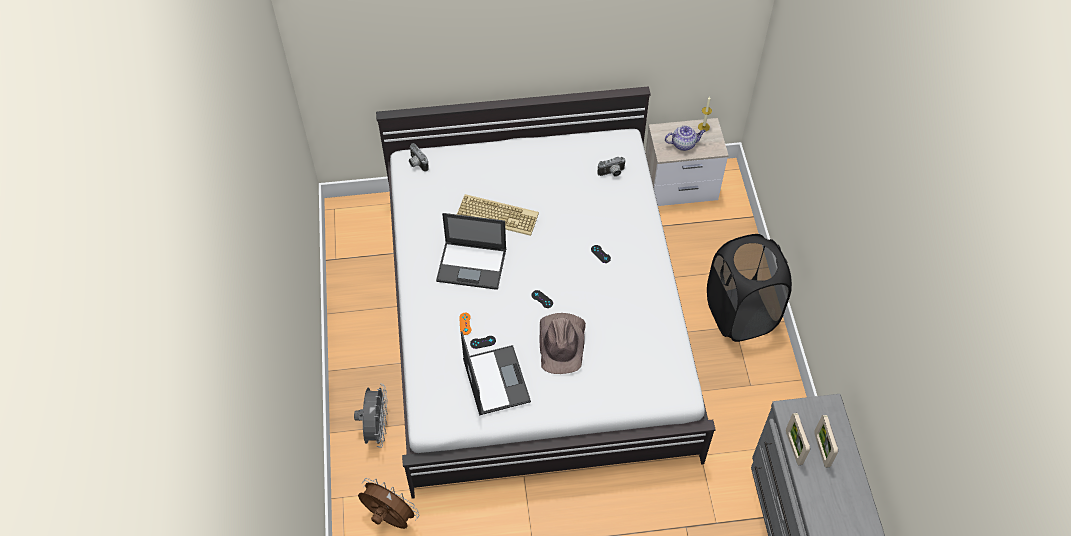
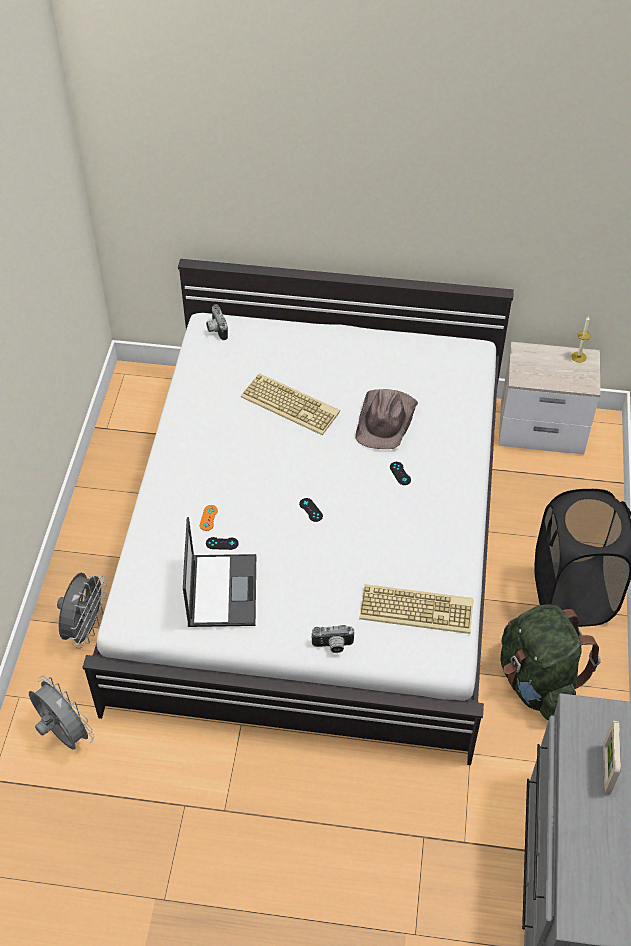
camera: 15 degrees right, 5 degrees down
brown fan [358,478,419,529] -> grey fan [29,675,95,750]
laptop [436,213,506,290] -> none
brown hat [540,313,586,374] -> brown hat moved to [355,389,418,449]
camera [597,157,626,176] -> camera moved to [311,625,355,653]
teapot [665,126,706,151] -> none
picture frame [786,413,810,465] -> none
none -> keyboard [359,584,473,634]
none -> green backpack [500,604,601,721]

